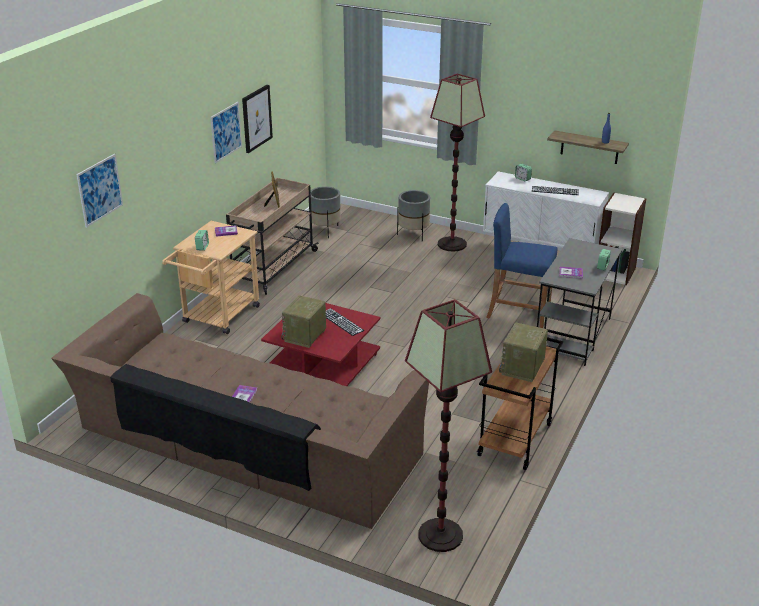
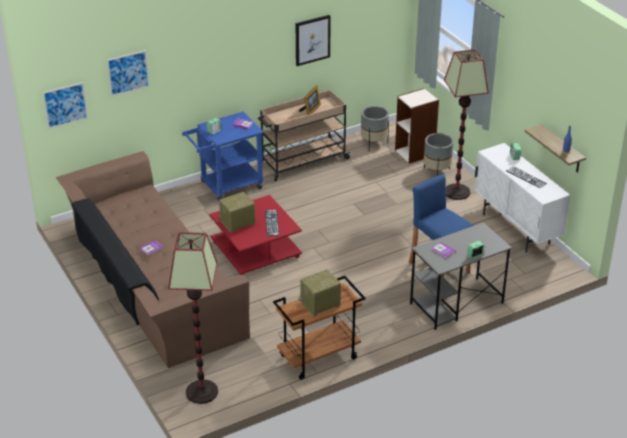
camera: 35 degrees right, 5 degrees up
beige cart [162,221,260,334] -> blue cart [182,112,264,201]
picture [210,102,242,163] -> picture moved to [43,82,88,129]
bookcase [599,193,646,285] -> bookcase moved to [395,88,439,164]

